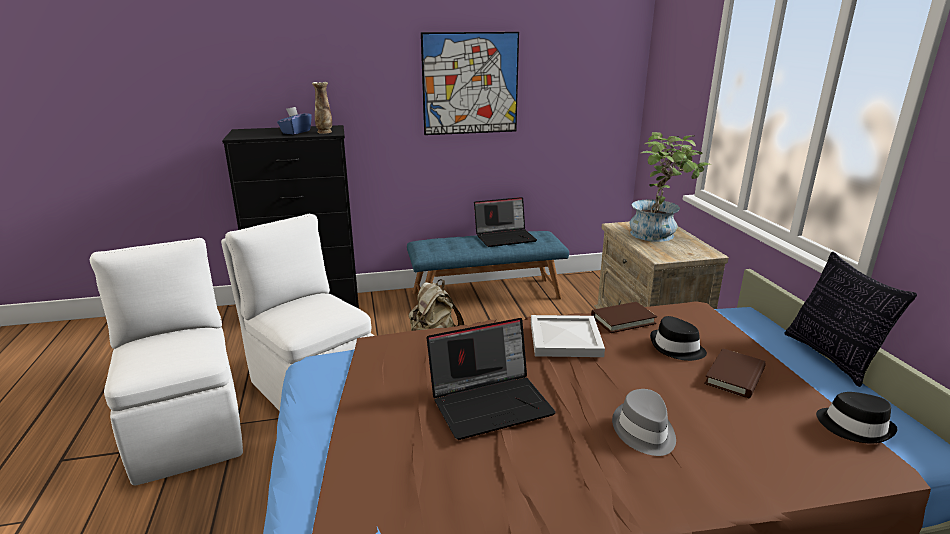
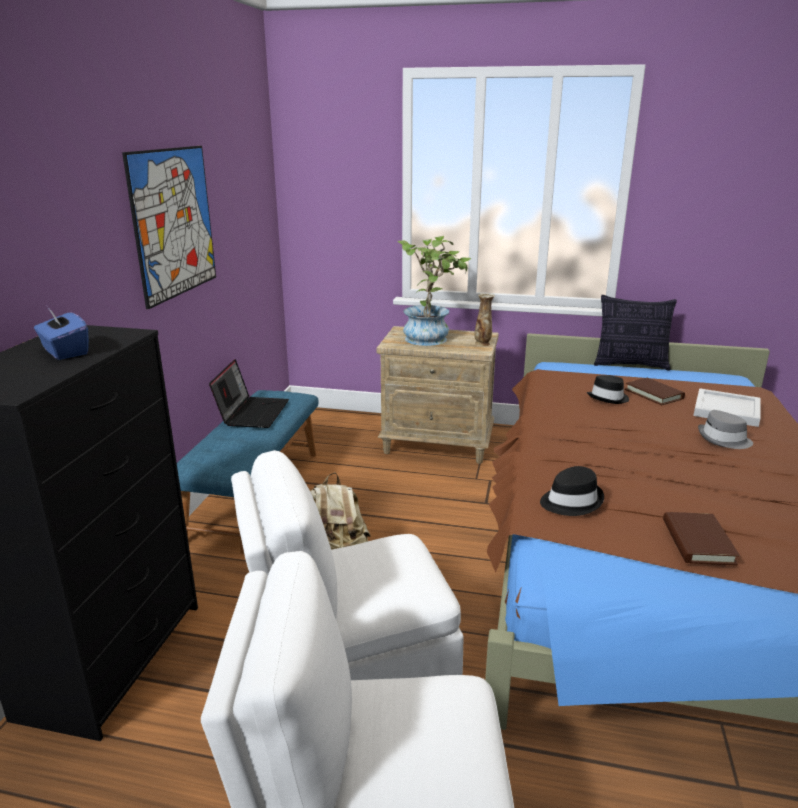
camera: 65 degrees left, 0 degrees up
vase [312,82,332,134] -> vase moved to [475,293,495,346]
laptop [427,318,556,440] -> none
white tray [531,315,605,357] -> white tray moved to [693,388,761,427]
brown book [591,302,657,333] -> brown book moved to [663,512,740,565]
black hat [816,392,897,444] -> black hat moved to [540,466,604,516]

